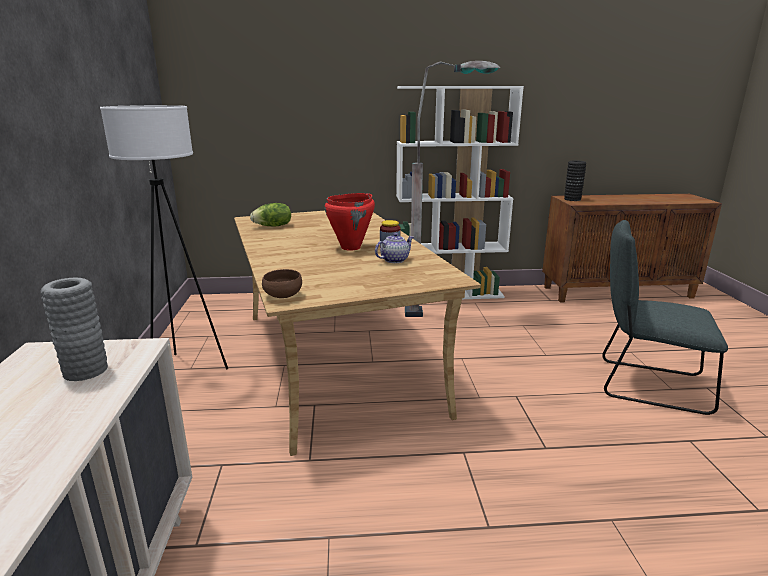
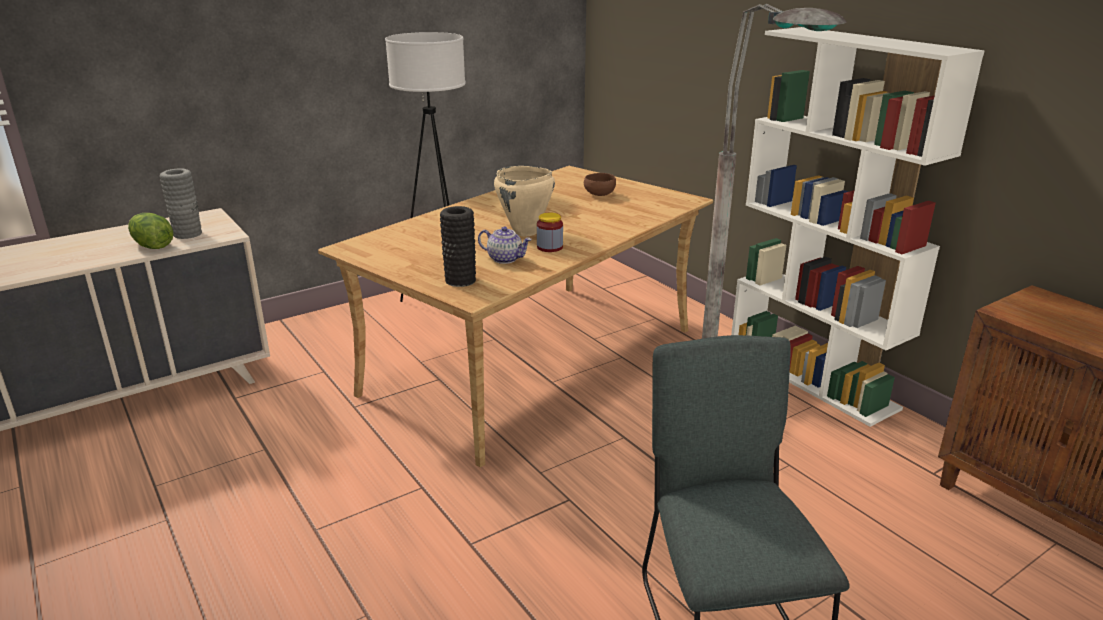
camera: 60 degrees right, 5 degrees up
lettuce [250,203,291,226] -> lettuce moved to [128,213,174,249]
brown bowl [262,269,302,298] -> brown bowl moved to [584,173,616,196]
red cooking pot [325,193,375,251] -> beige cooking pot [494,166,555,236]
black vase [564,160,586,201] -> black vase moved to [440,206,476,287]

